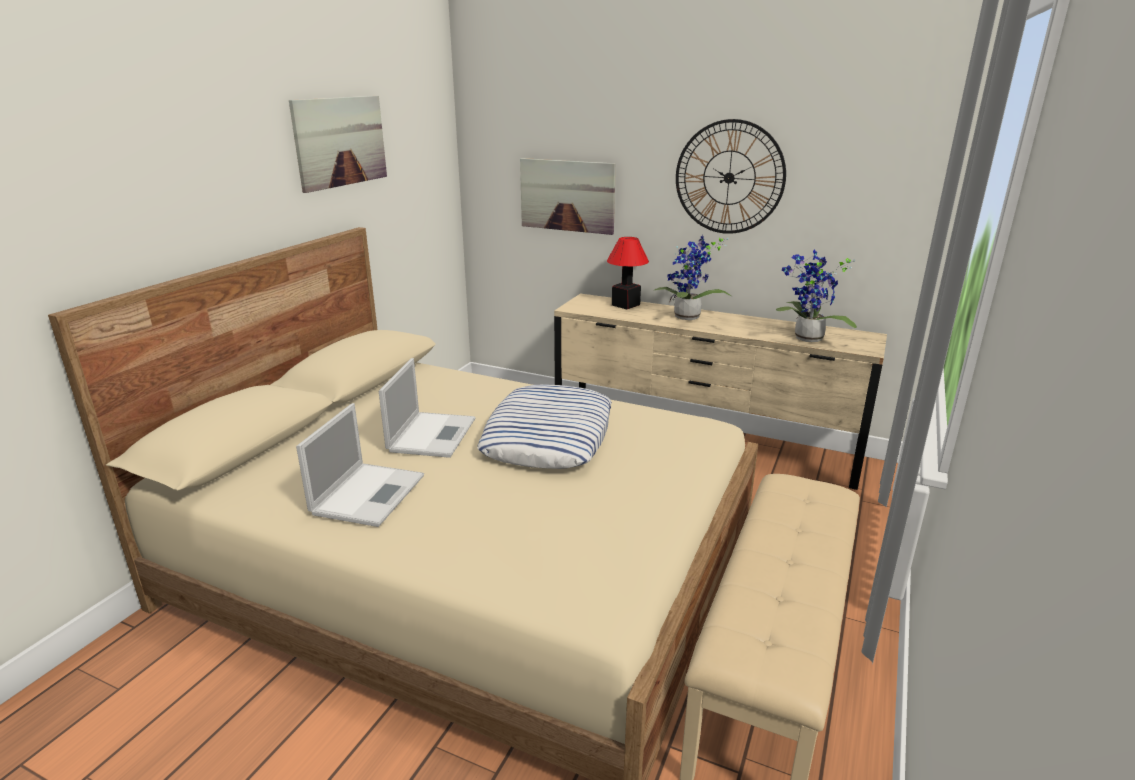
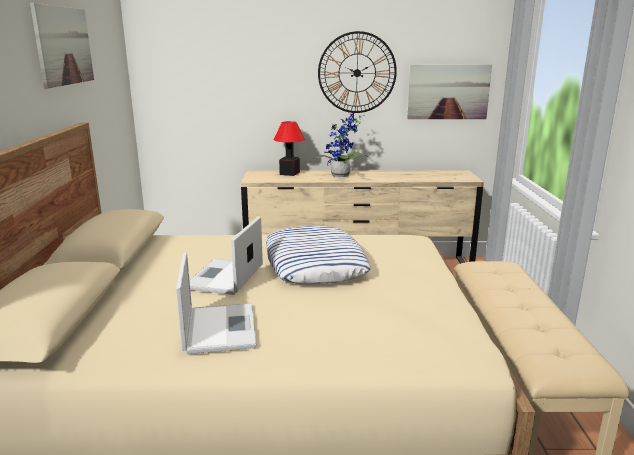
camera: 25 degrees left, 5 degrees down
laptop [379,358,475,458] -> laptop turned 150 degrees counterclockwise [189,216,263,295]
picture [520,158,616,235] -> picture moved to [407,64,492,119]
potted plant [776,249,857,342] -> none

